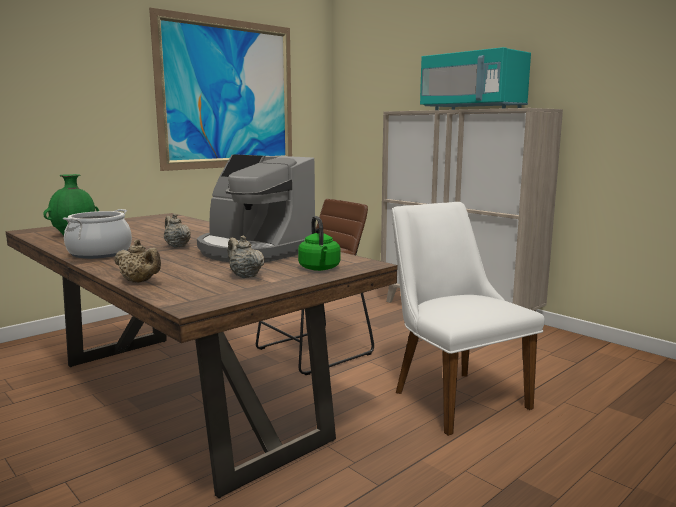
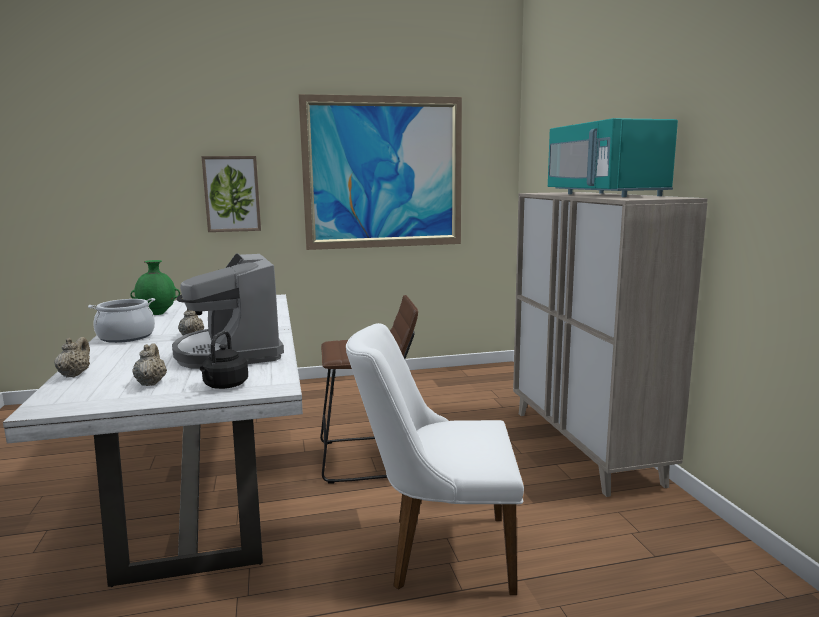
camera: 30 degrees right, 0 degrees up
brown dining table [5,213,398,498] -> white dining table [3,294,303,587]
beige teapot [114,240,161,283] -> beige teapot turned 150 degrees counterclockwise [54,337,90,377]
green kettle [298,216,341,271] -> black kettle [200,331,248,389]
white chair [392,202,545,436] -> white chair turned 90 degrees counterclockwise [346,323,524,595]
none -> picture [201,156,261,232]

